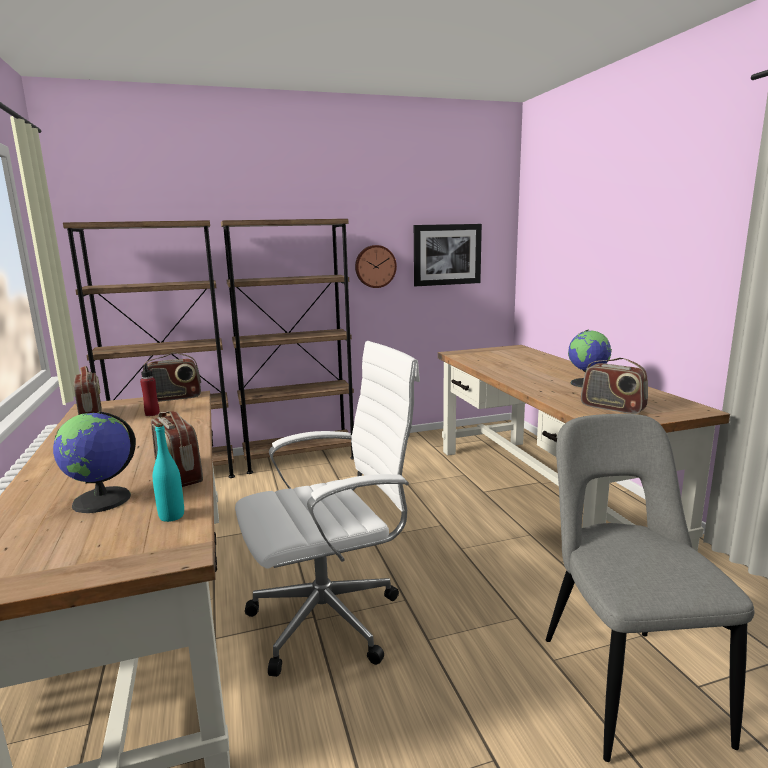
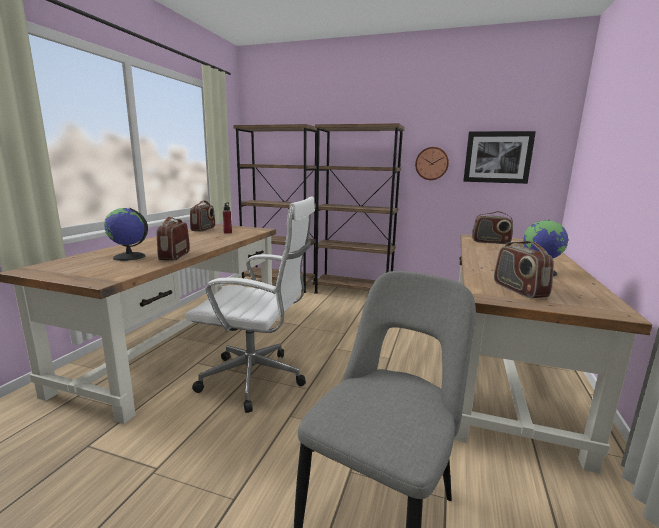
camera: 35 degrees right, 0 degrees up
radio [143,353,201,402] -> radio moved to [472,211,513,244]
turquoise bottle [153,423,184,522] -> none

